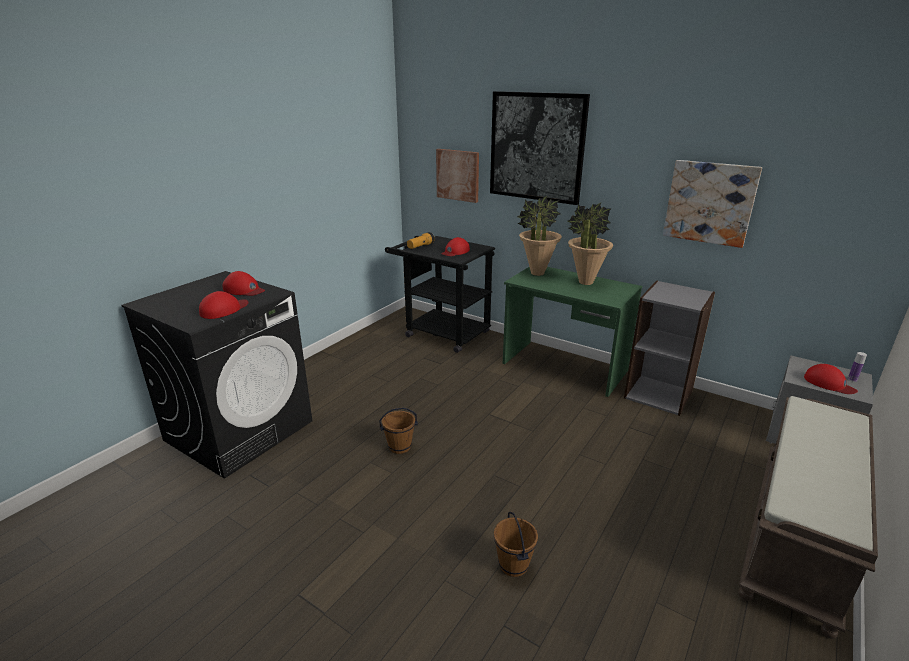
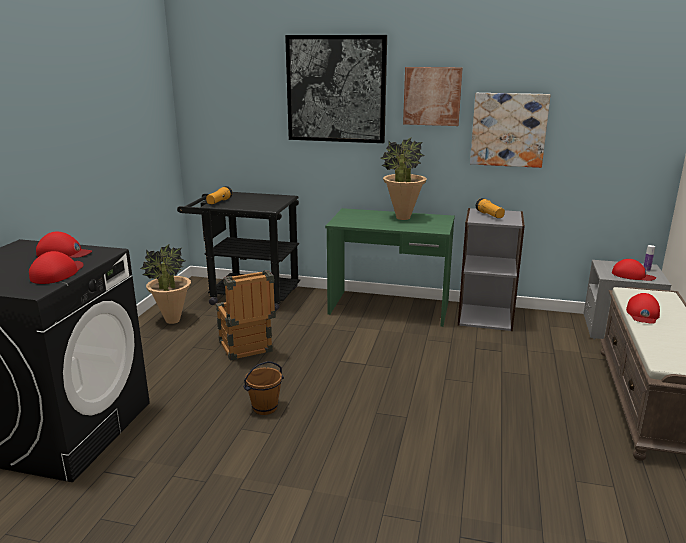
camera: 20 degrees left, 5 degrees down
picture [436,149,479,203] -> picture moved to [403,67,463,126]
red cap [442,237,470,256] -> red cap moved to [626,293,660,324]
brown bucket [494,511,538,577] -> none
potted plant [517,195,562,276] -> potted plant moved to [140,244,191,324]
none -> crate [216,270,276,361]
none -> flashlight [476,198,505,218]

